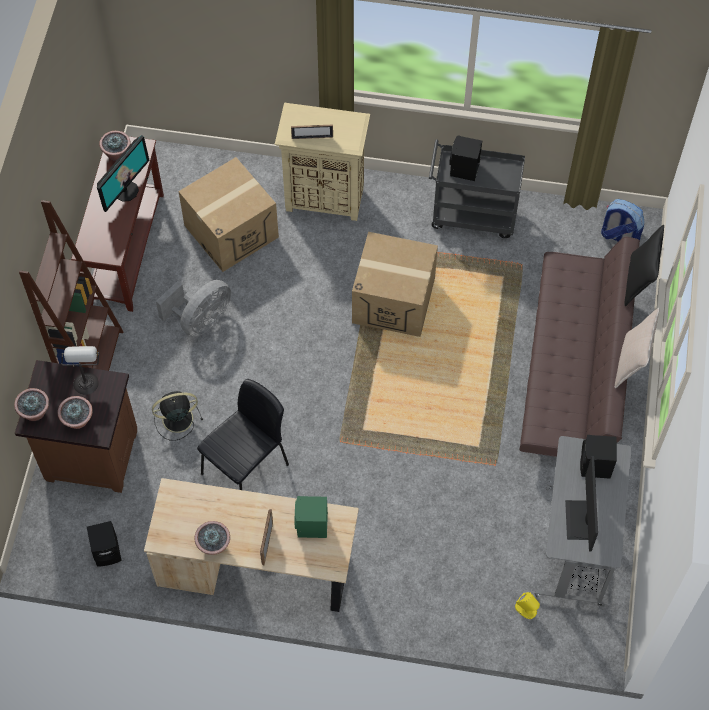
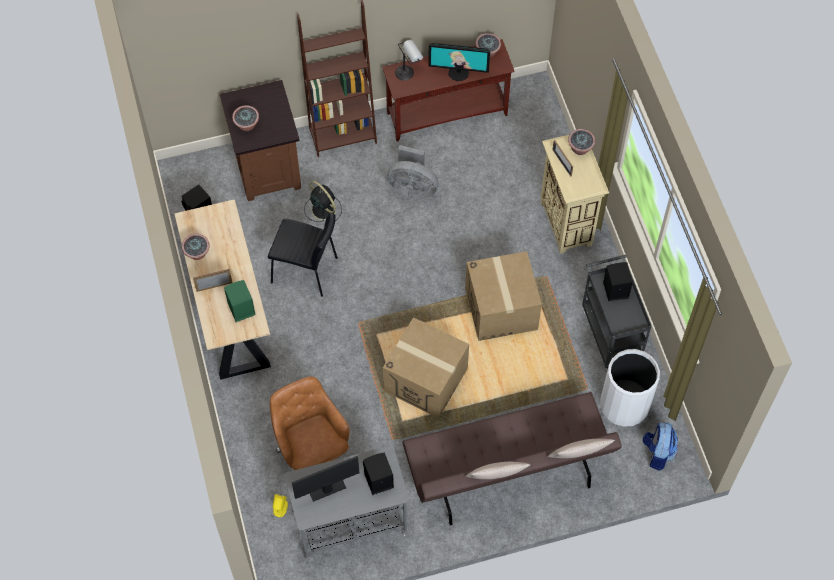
camera: 65 degrees right, 0 degrees up
potted plant [14,388,49,421] -> potted plant moved to [568,129,595,155]
table lamp [61,346,99,395] -> table lamp moved to [395,40,423,81]
cardboard box [178,157,279,272] -> cardboard box moved to [383,317,469,418]
black pillow [625,225,664,306] -> beige pillow [547,439,615,458]
none -> brown office chair [270,376,349,470]
none -> white trash can [600,349,660,427]

